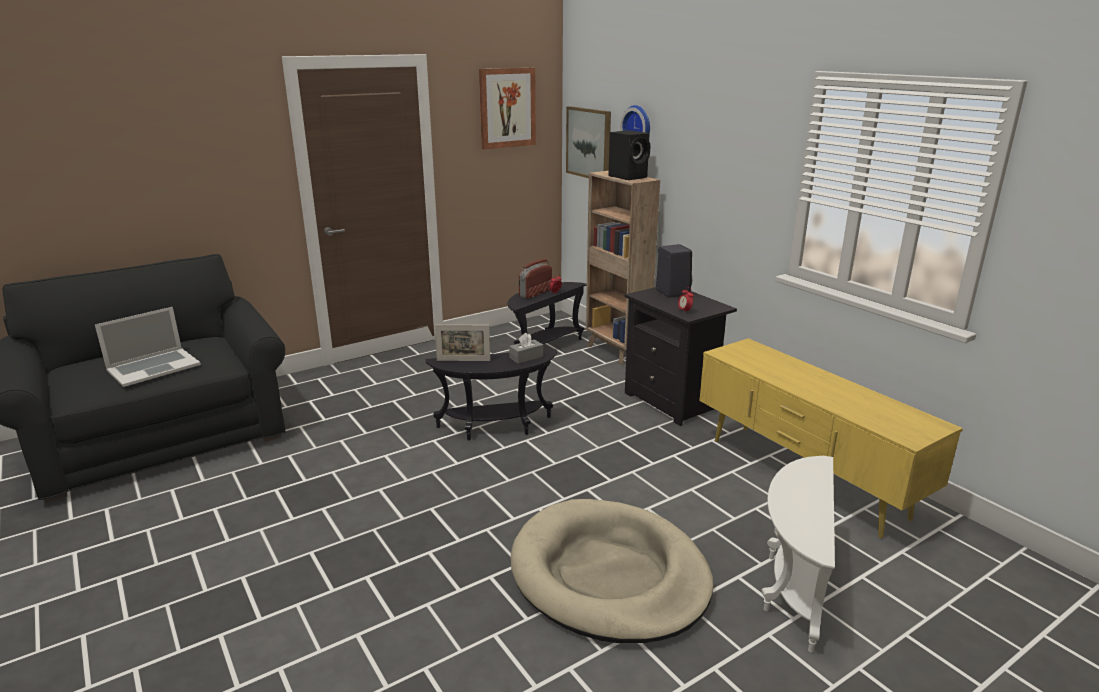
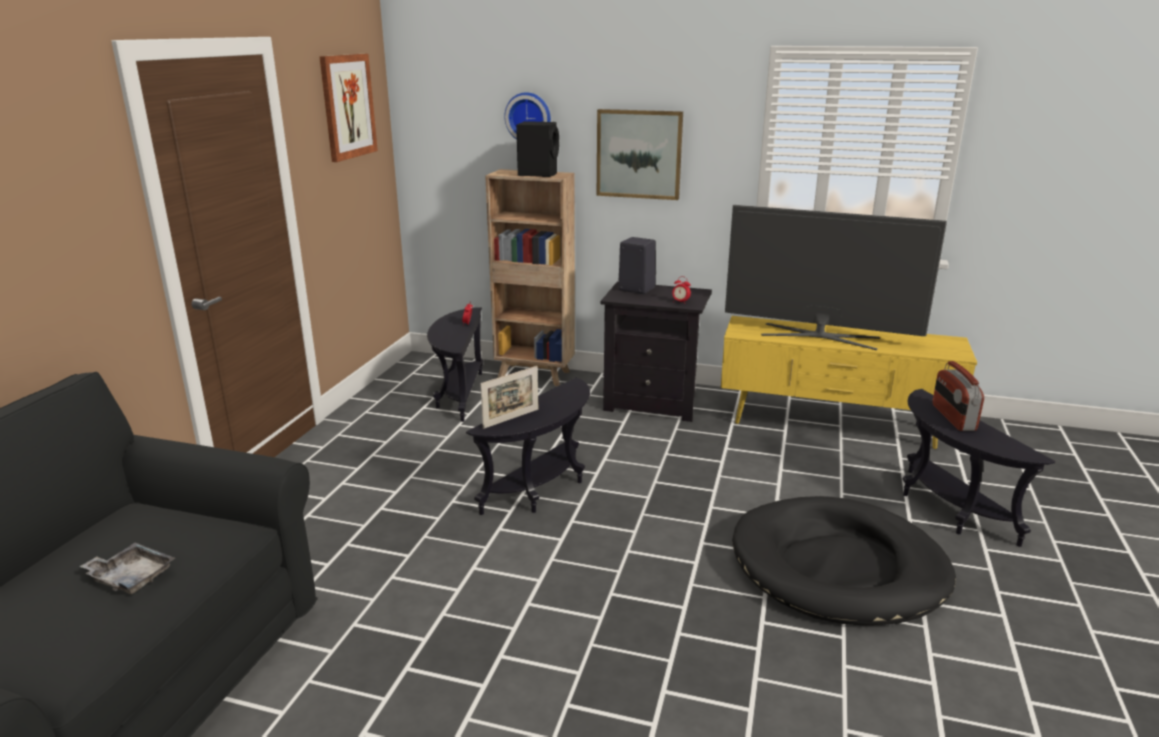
camera: 40 degrees left, 0 degrees up
laptop [95,307,201,387] -> grey tray [80,542,175,594]
grey tissue box [509,333,543,364] -> none
beige dog bed [511,499,714,643] -> black dog bed [732,496,956,626]
radio [519,259,552,299] -> radio moved to [932,361,984,431]
picture [566,106,611,178] -> picture moved to [597,109,683,200]
white side table [761,456,835,653] -> black side table [902,389,1055,547]
none -> television [725,205,947,350]

